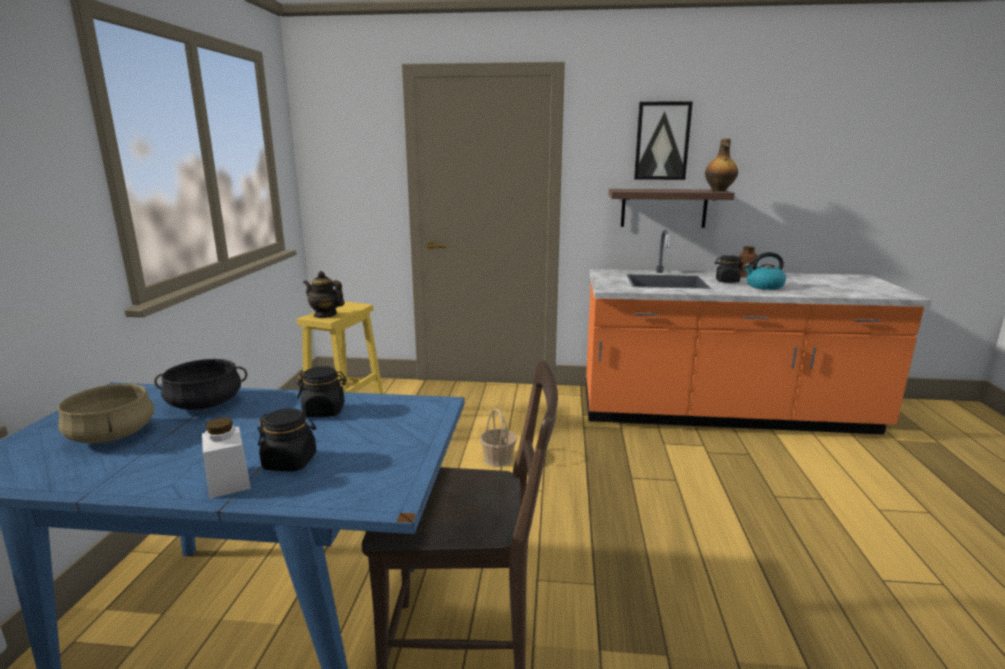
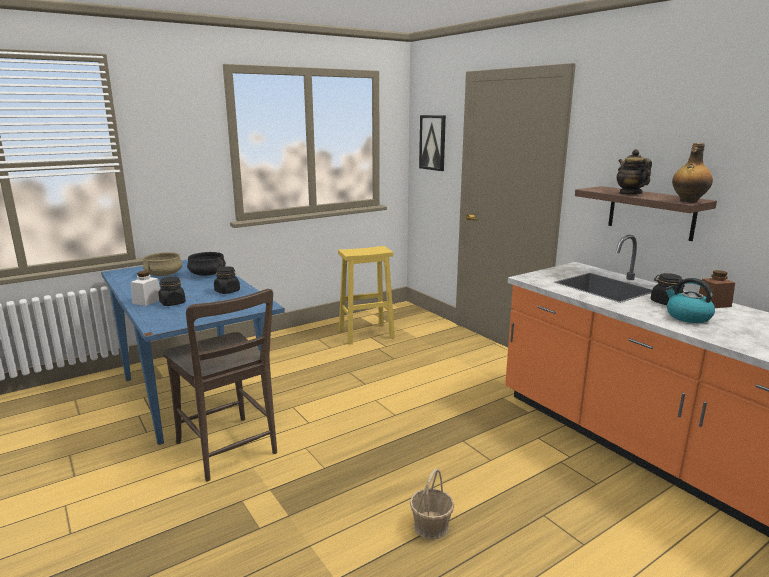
camera: 50 degrees right, 0 degrees up
teapot [303,271,345,318] -> teapot moved to [616,149,652,195]
basket [480,408,517,467] -> basket moved to [410,468,454,539]
picture [634,101,693,180] -> picture moved to [419,115,446,171]

